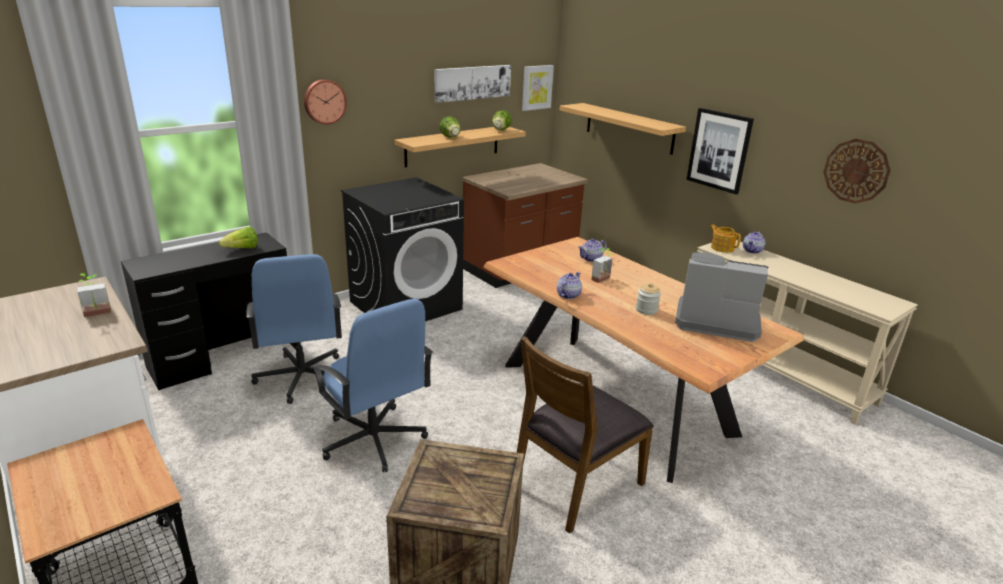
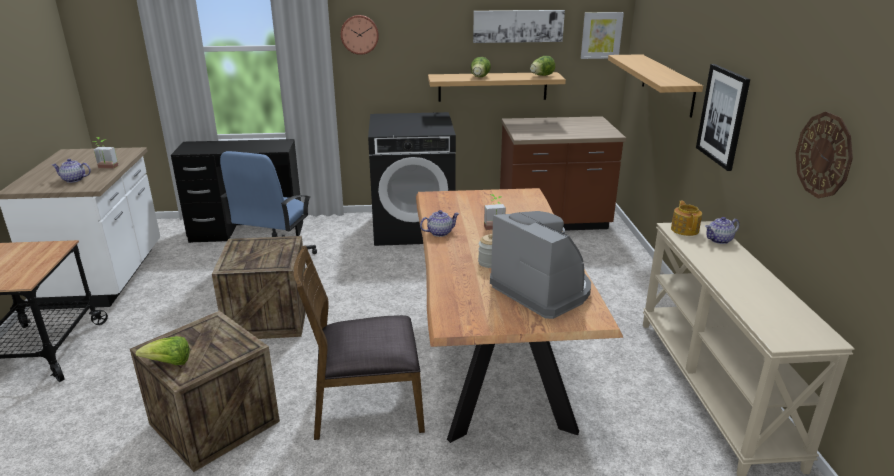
camera: 35 degrees right, 0 degrees up
lettuce [219,227,258,248] -> lettuce moved to [136,336,190,365]
blue office chair [311,299,433,472] -> crate [212,236,306,339]
teapot [578,238,607,262] -> teapot moved to [52,159,91,183]

